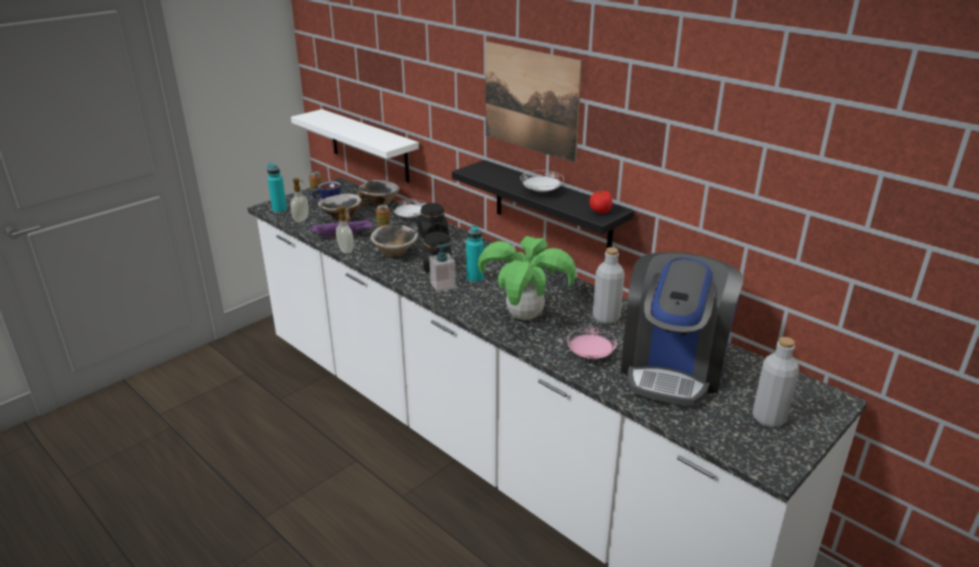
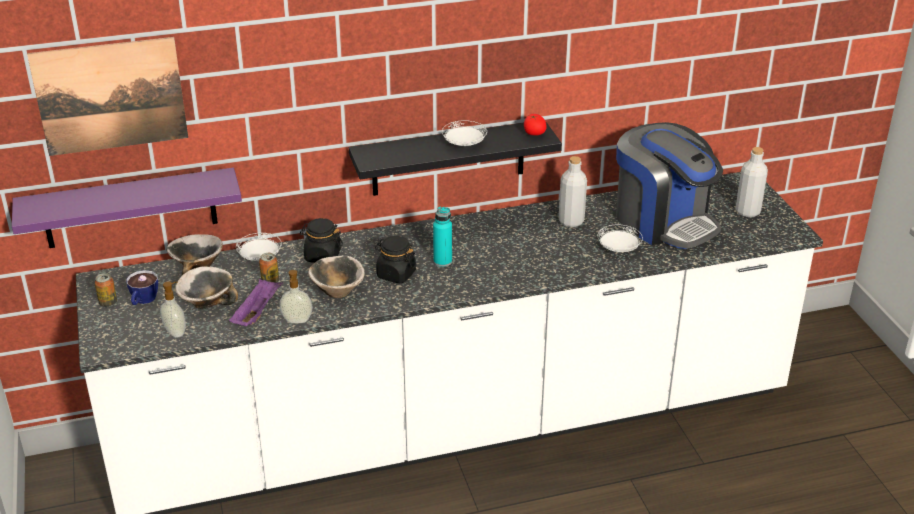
camera: 60 degrees left, 5 degrees up
turquoise bottle [267,163,287,213] -> none
white shelf [291,109,419,183] -> purple shelf [12,168,242,248]
soap dispenser [429,243,456,292] -> none
potted plant [478,236,576,320] -> none
picture [485,41,582,163] -> picture moved to [27,37,188,156]
pink plate [567,328,617,359] -> white plate [598,225,643,252]

